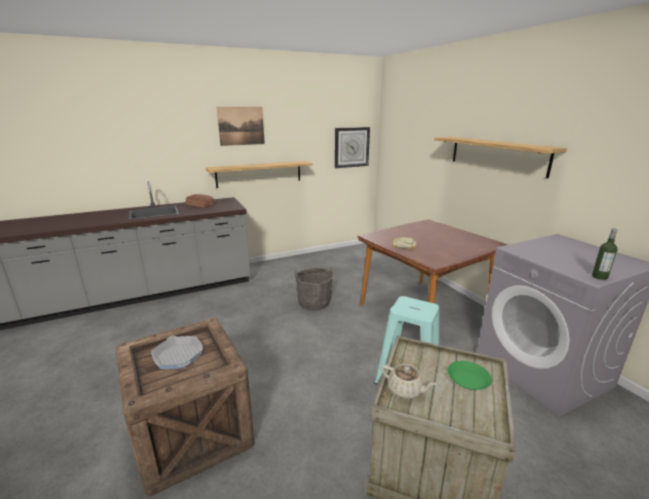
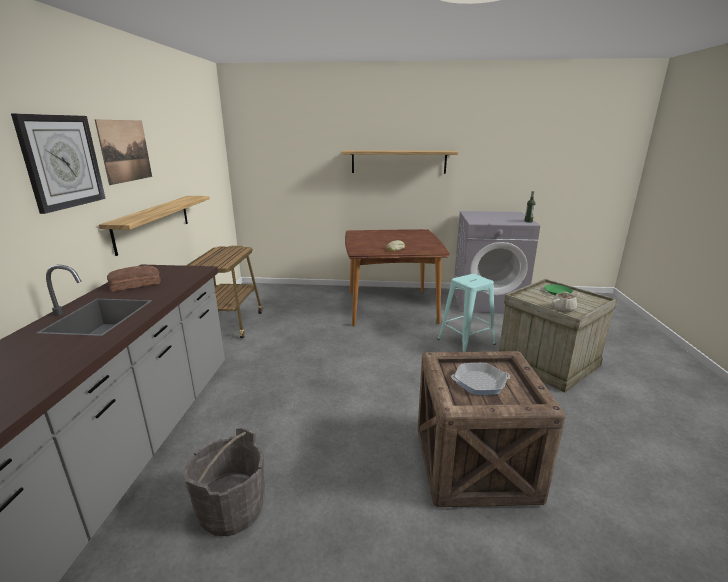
camera: 60 degrees left, 0 degrees up
grey bucket [294,267,333,310] -> grey bucket moved to [184,428,265,536]
wall clock [335,127,370,168] -> wall clock moved to [11,114,106,214]
none -> cart [186,246,263,338]

